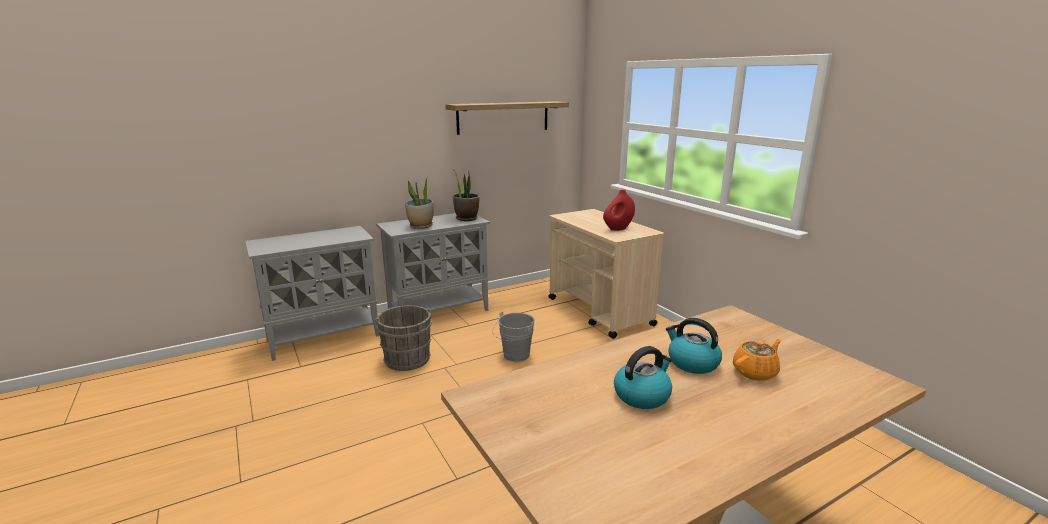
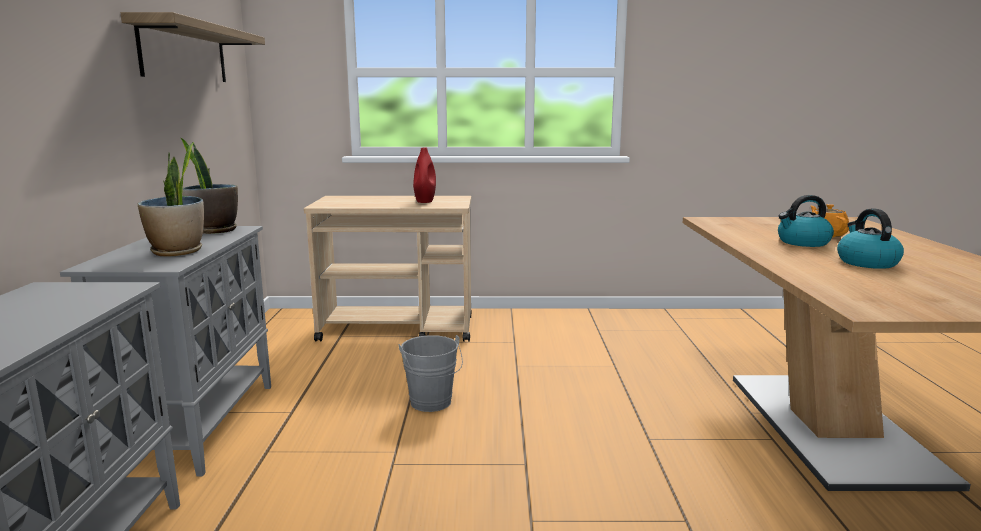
camera: 60 degrees left, 5 degrees down
grey bucket [373,305,432,371] -> none

